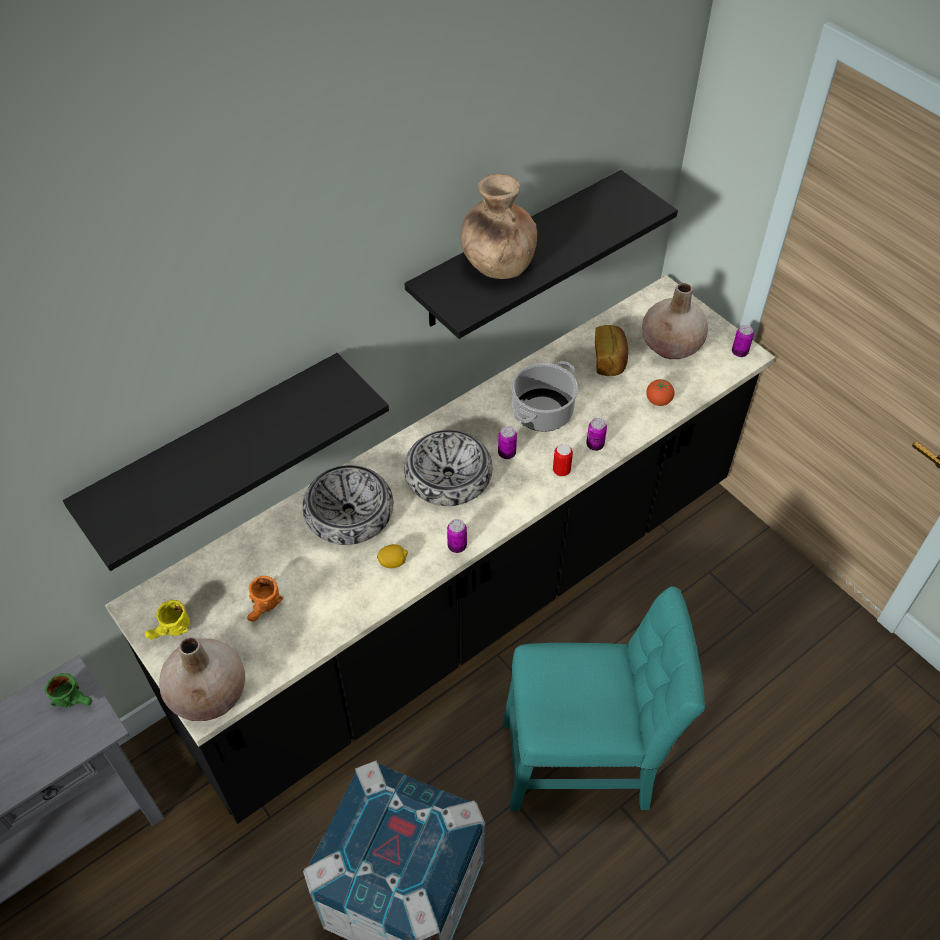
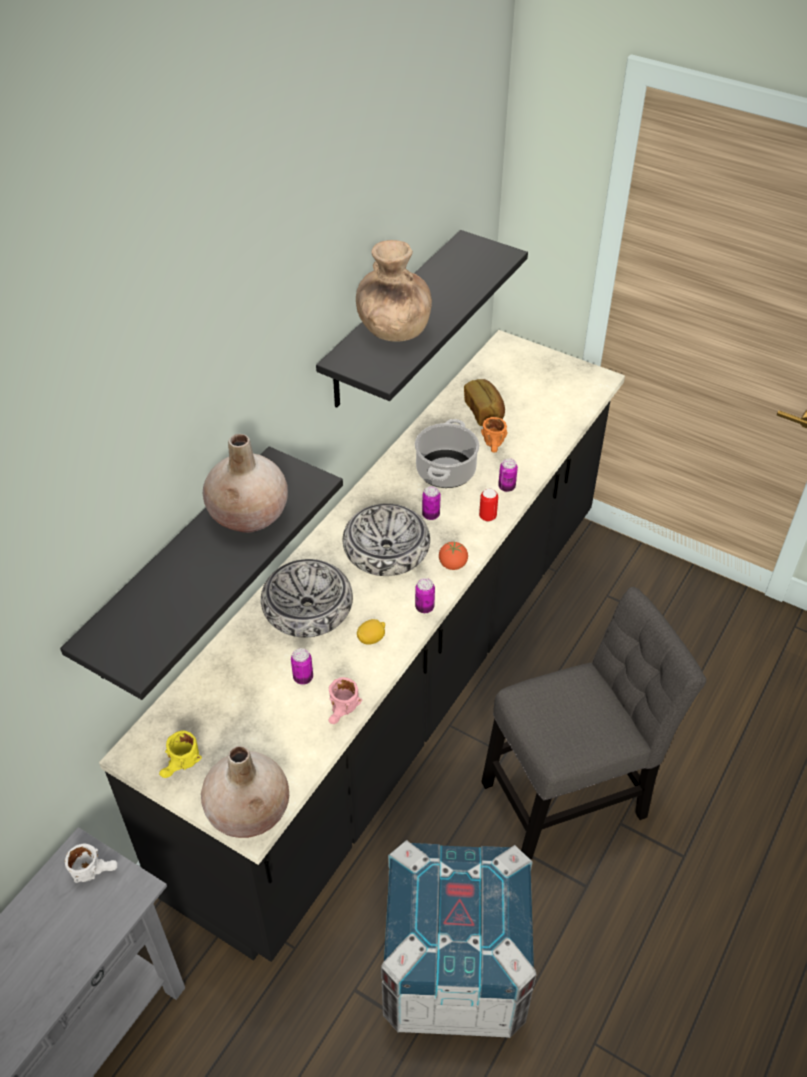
camera: 20 degrees left, 5 degrees down
green mug [45,673,92,707] -> white mug [65,843,118,883]
orange mug [247,576,283,622] -> orange mug moved to [481,417,508,453]
turquoise chair [503,586,705,811] -> grey chair [481,587,706,859]
beige vase [642,283,708,359] -> beige vase moved to [203,434,288,533]
tomato [646,379,674,406] -> tomato moved to [439,541,468,570]
can [732,325,754,357] -> can moved to [291,648,313,685]
none -> pink mug [328,677,362,724]

